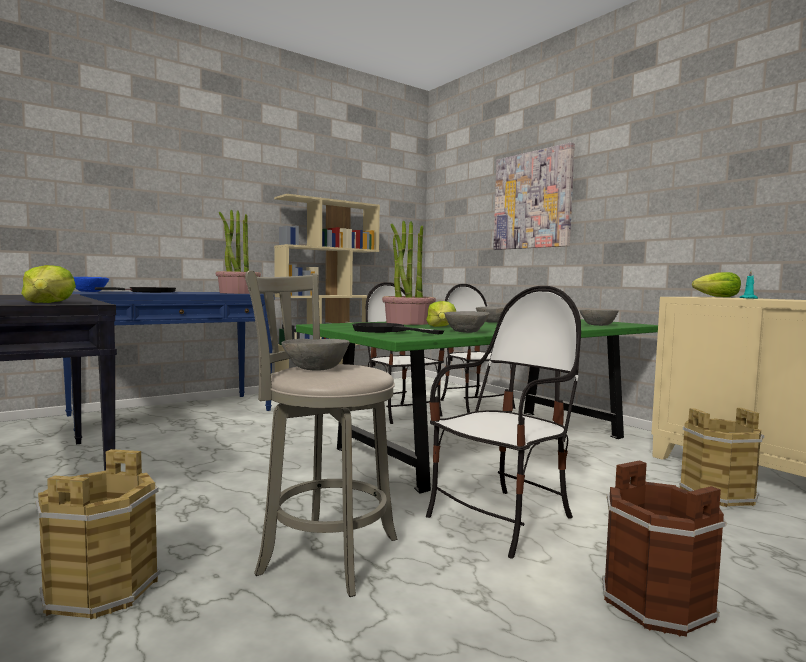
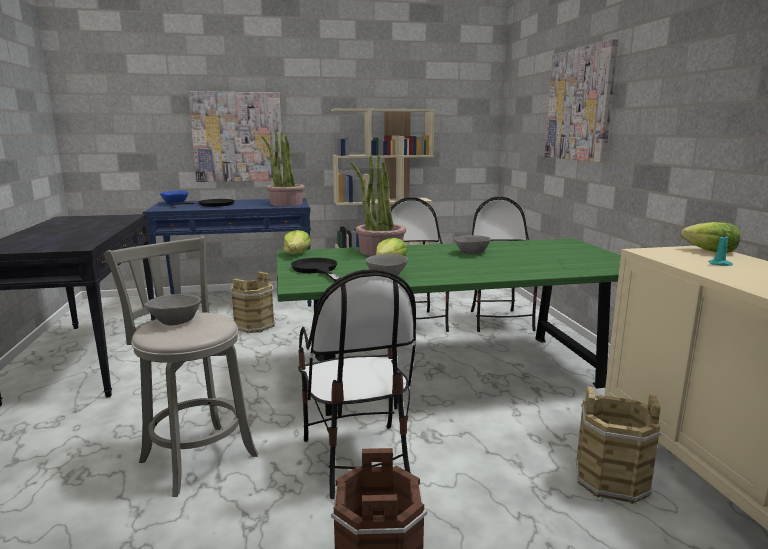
camera: 25 degrees right, 10 degrees up
lettuce [21,265,76,303] -> lettuce moved to [283,230,311,254]
brown bucket [36,449,160,619] -> brown bucket moved to [231,272,276,333]
chair [426,286,581,558] -> chair turned 90 degrees clockwise [298,269,416,499]
grey bowl [579,309,619,326] -> none
none -> picture [188,91,283,182]

